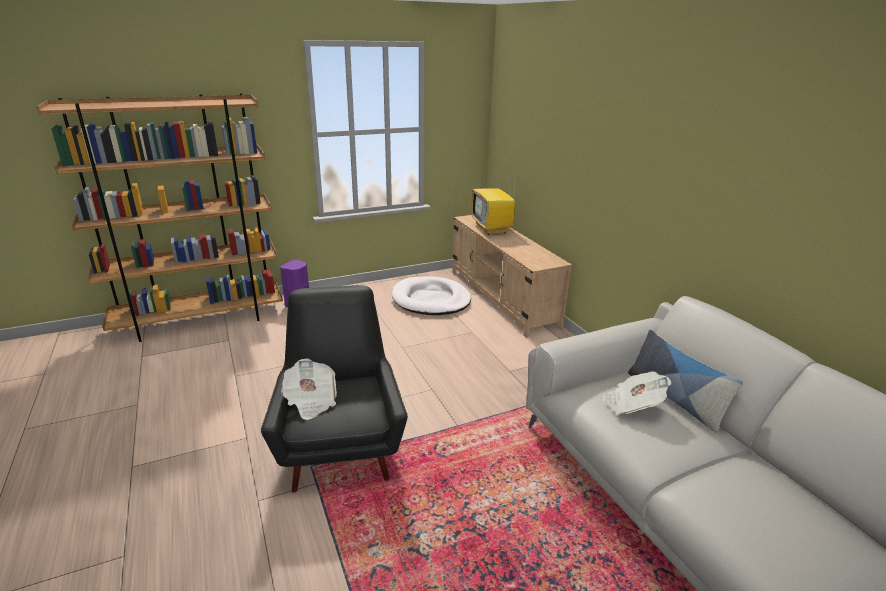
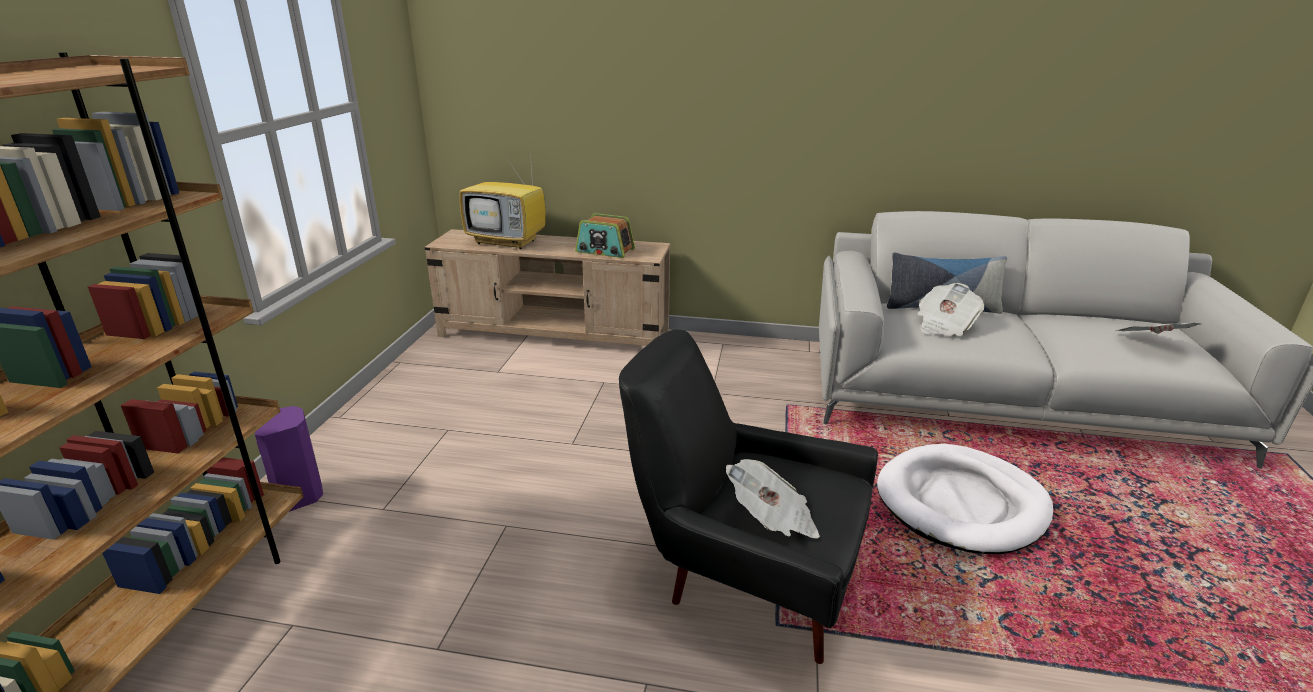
camera: 55 degrees left, 0 degrees up
white dog bed [392,276,471,315] -> white dog bed moved to [877,444,1053,554]
none -> radio [575,213,635,258]
none -> newspaper [1116,323,1200,334]

